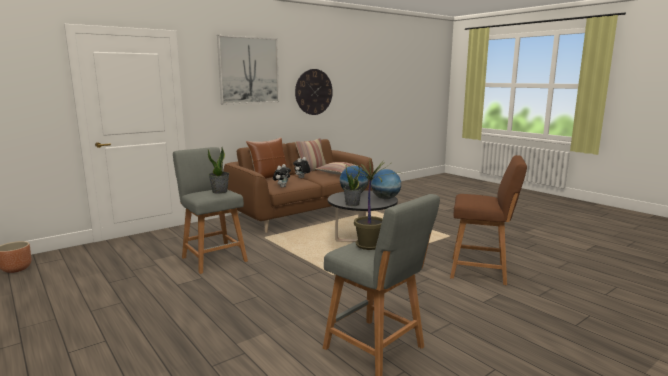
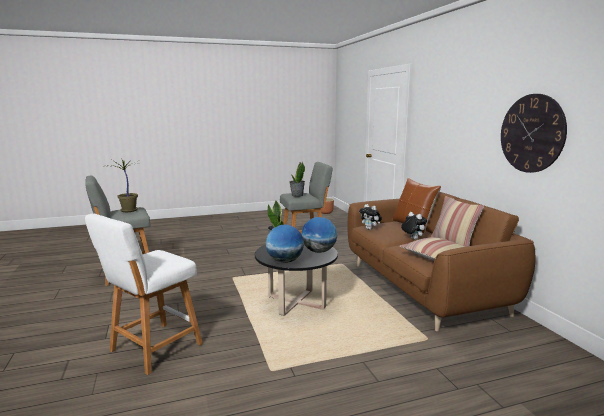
camera: 110 degrees right, 0 degrees up
picture [217,35,279,105] -> none
brown stool [450,155,527,285] -> white stool [85,213,203,375]

